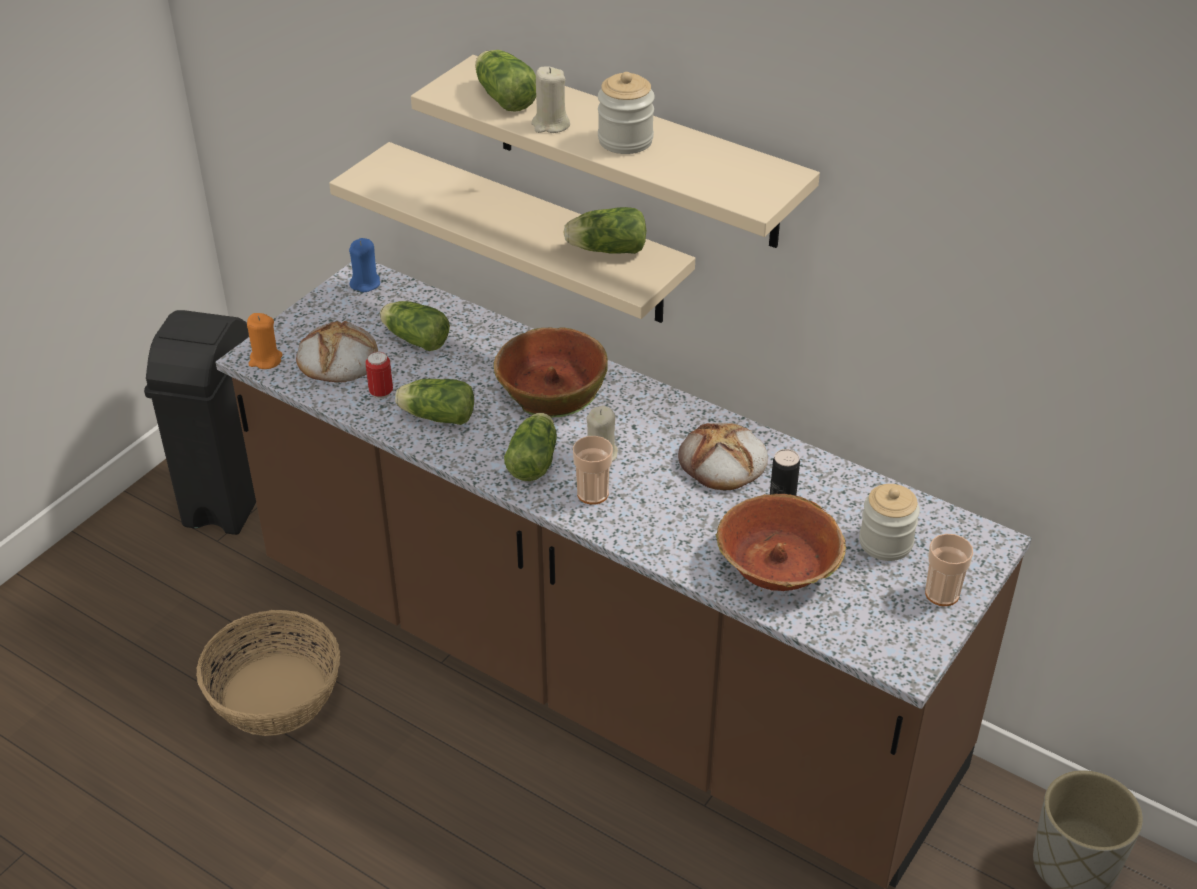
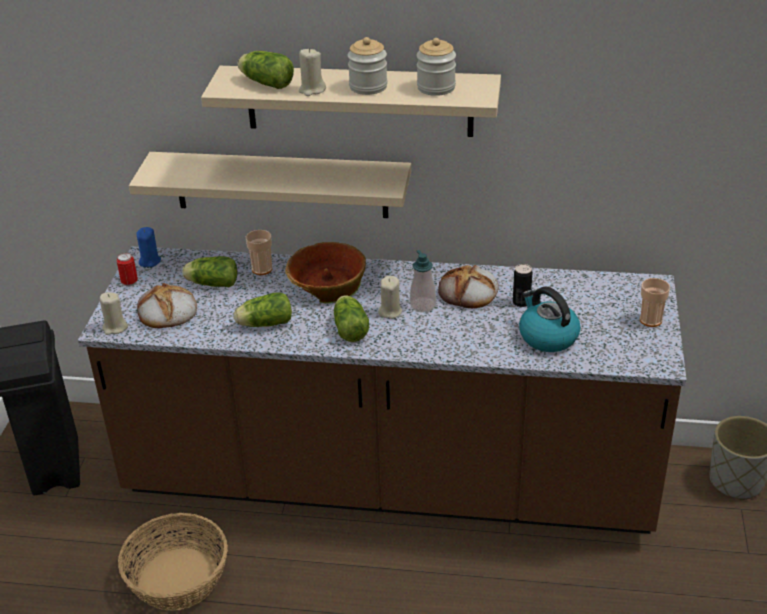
camera: 25 degrees left, 5 degrees down
orange candle [247,313,283,369] -> beige candle [100,292,128,335]
can [365,352,393,399] -> can moved to [117,253,138,287]
lettuce [563,207,646,254] -> none
cup [573,436,613,505] -> cup moved to [246,230,272,275]
bowl [715,494,846,593] -> kettle [519,286,581,352]
jar [859,484,920,561] -> jar moved to [417,38,456,96]
none -> soap dispenser [410,250,436,312]

